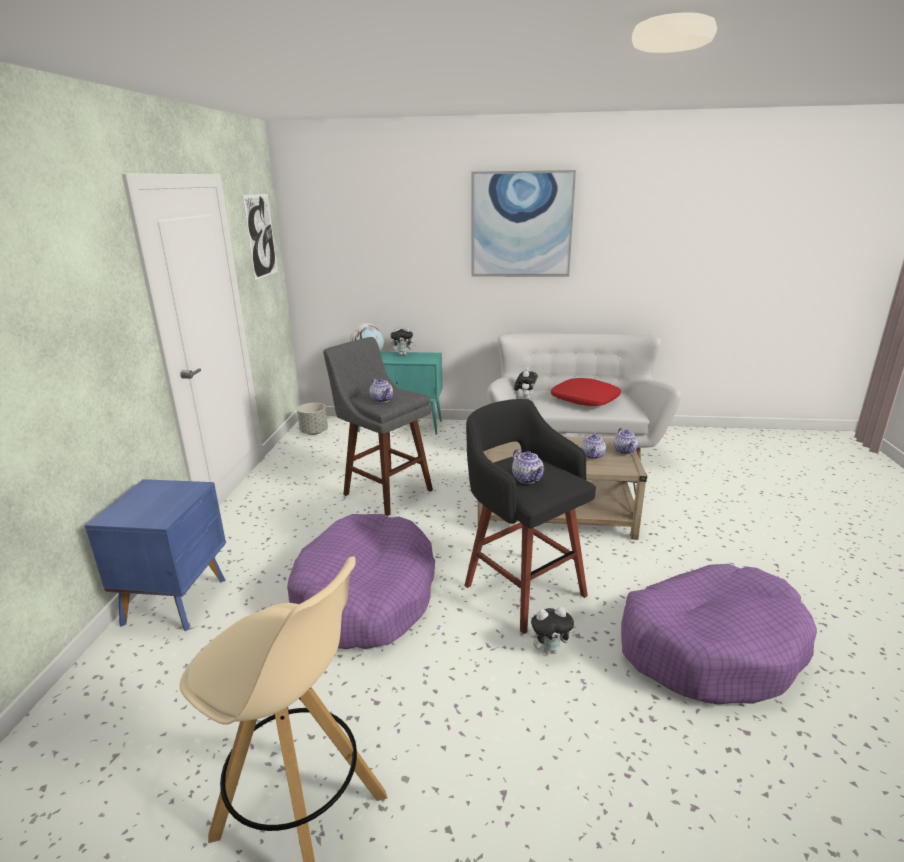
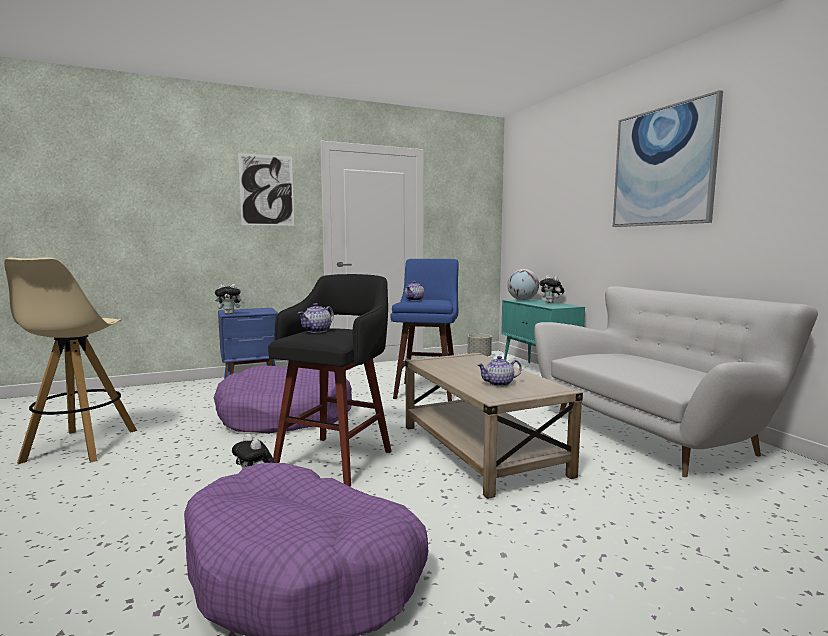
camera: 60 degrees right, 15 degrees down
picture [243,194,278,280] -> picture moved to [238,153,294,226]
grey stool [323,337,433,516] -> blue stool [391,259,458,401]
plush toy [514,367,538,399] -> plush toy moved to [215,284,245,314]
red pillow [551,378,621,406] -> none
teapot [613,428,638,454] -> none

